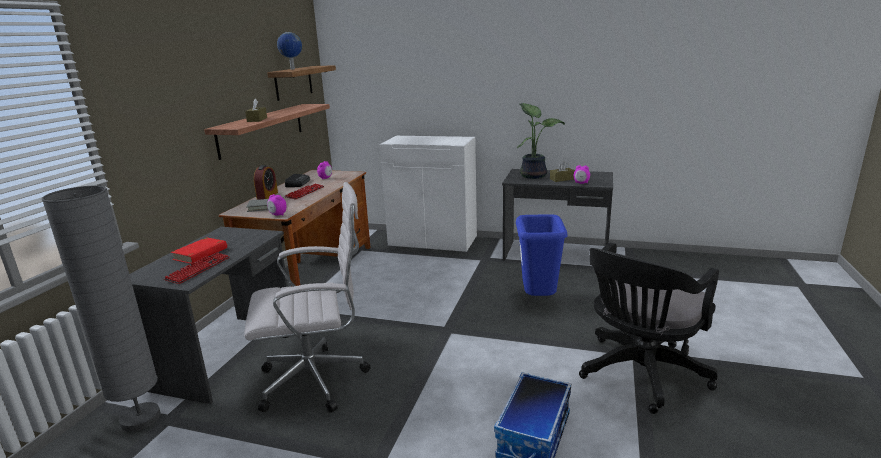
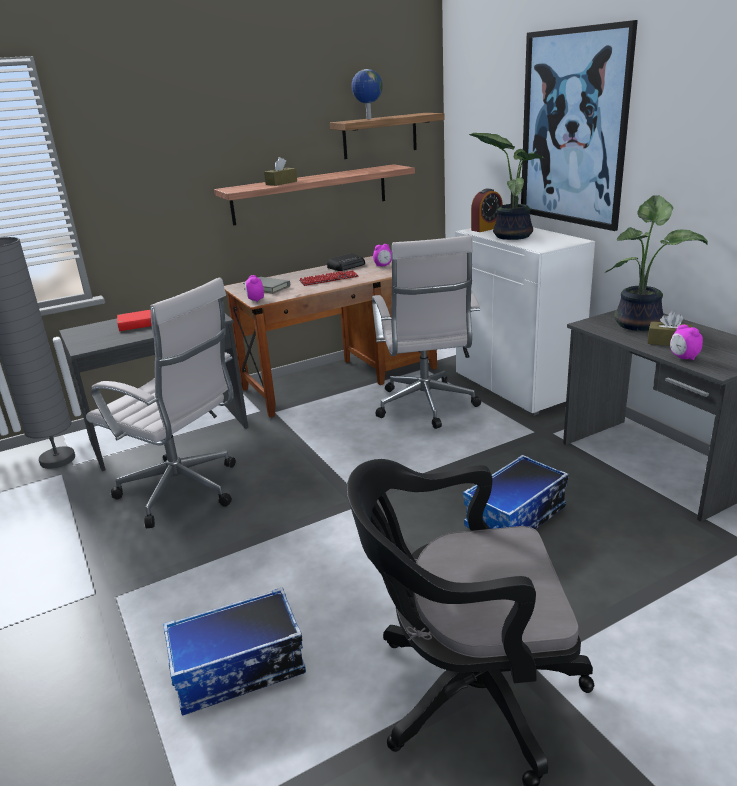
camera: 45 degrees right, 5 degrees up
keyboard [164,253,230,284] -> none
alarm clock [254,165,278,200] -> alarm clock moved to [471,188,503,232]
blue trash can [516,214,568,296] -> storage box [463,455,569,530]
none -> white office chair [372,235,481,429]
none -> potted plant [469,133,543,240]
none -> picture [521,20,638,231]

